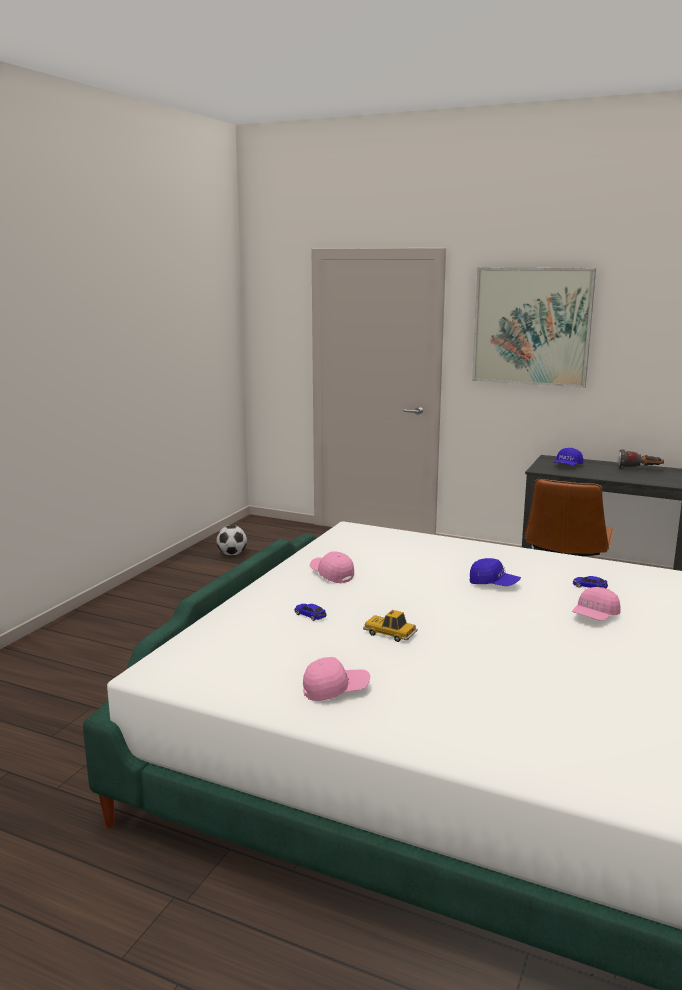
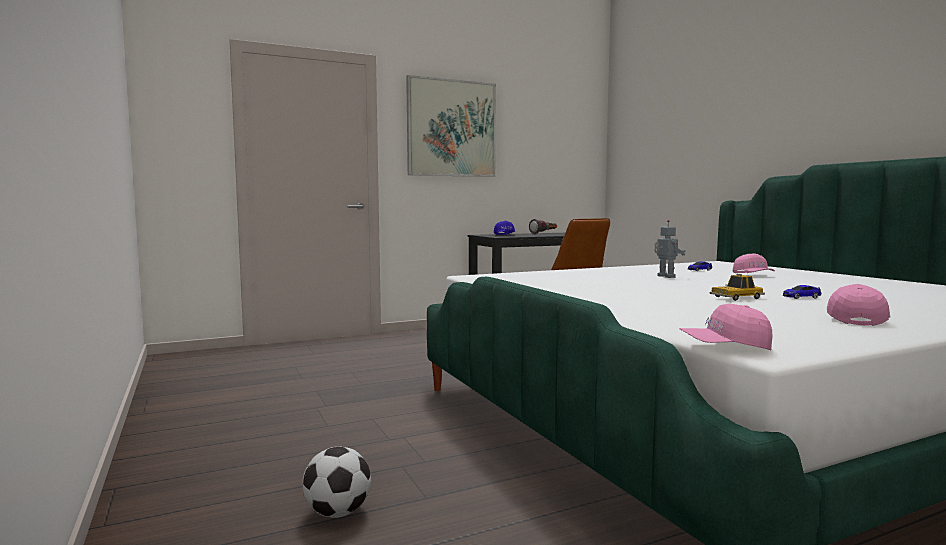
camera: 50 degrees left, 10 degrees down
football [217,525,247,555] -> football moved to [302,447,371,518]
toy car [295,604,327,621] -> toy car moved to [783,285,821,299]
pink cap [310,551,354,583] -> pink cap moved to [679,303,772,351]
blue cap [470,558,521,586] -> toy robot [654,220,685,278]

